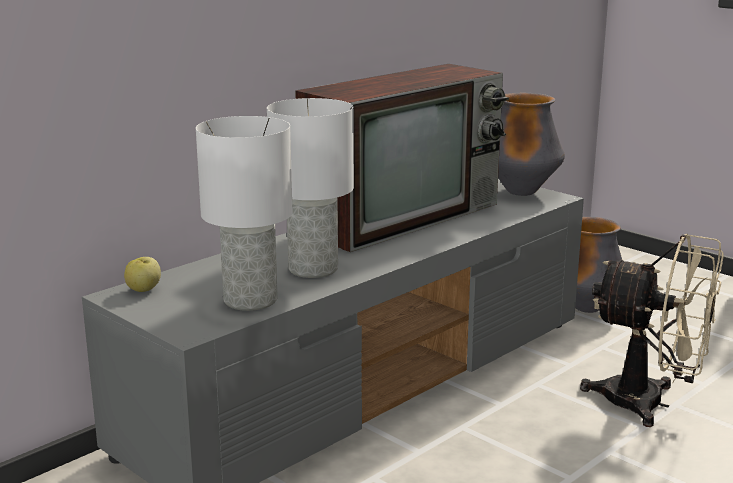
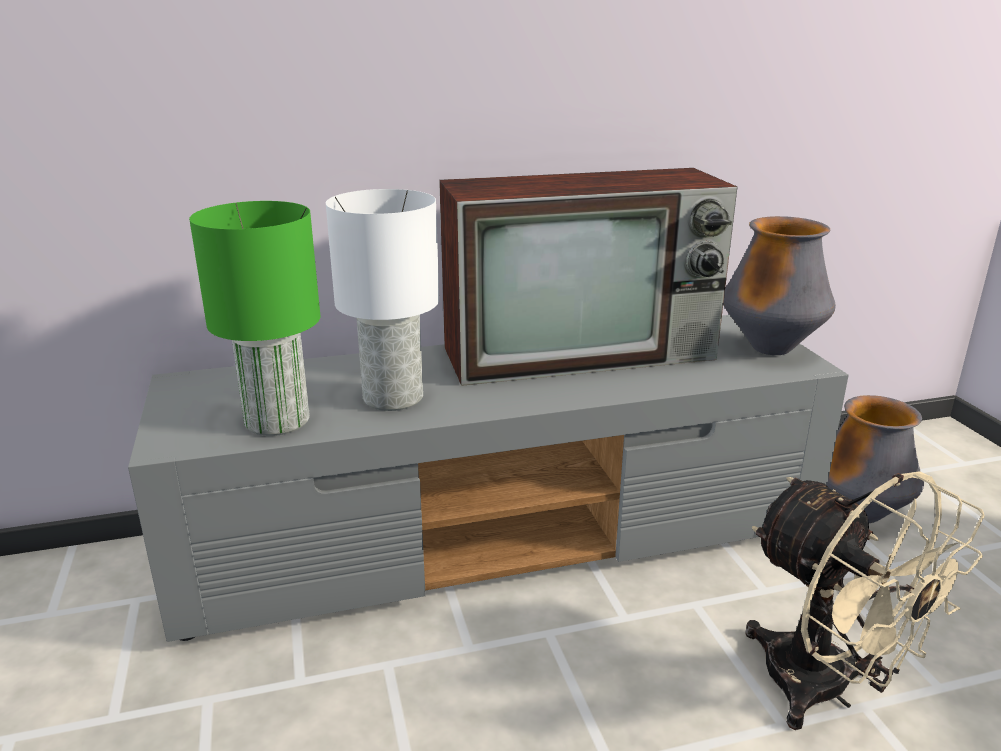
camera: 30 degrees right, 5 degrees up
apple [124,257,161,292] -> none
white table lamp [196,116,293,311] -> green table lamp [189,201,320,436]

